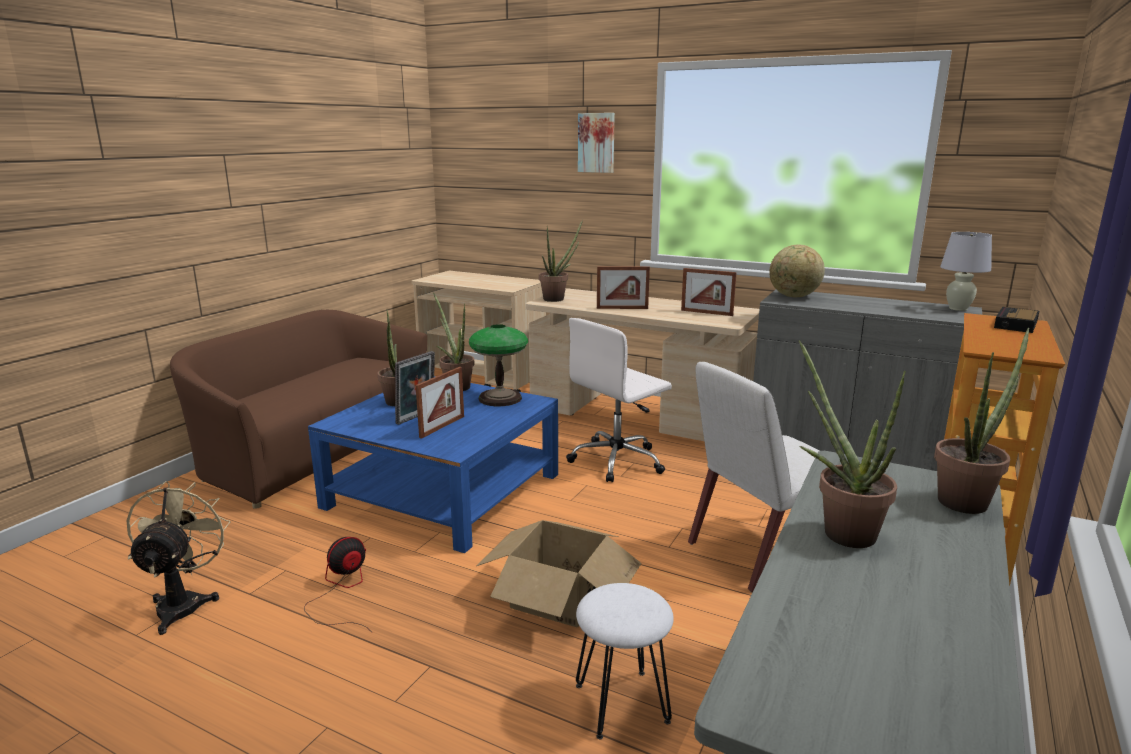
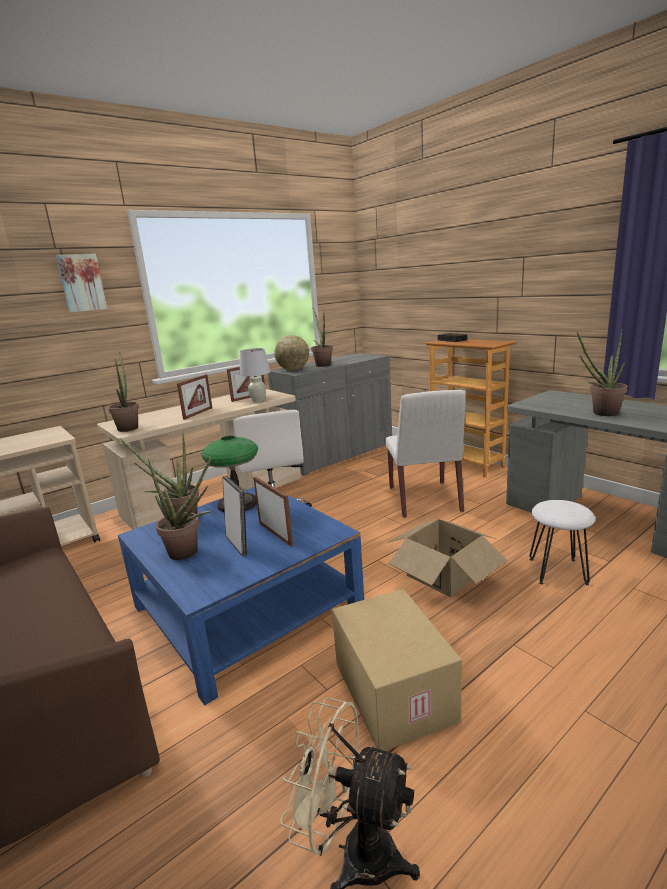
camera: 65 degrees left, 0 degrees up
fan [304,537,373,633] -> cardboard box [332,589,462,751]
potted plant [934,328,1029,514] -> potted plant moved to [311,308,333,367]
white table lamp [940,232,992,311] -> white table lamp moved to [240,348,270,402]

